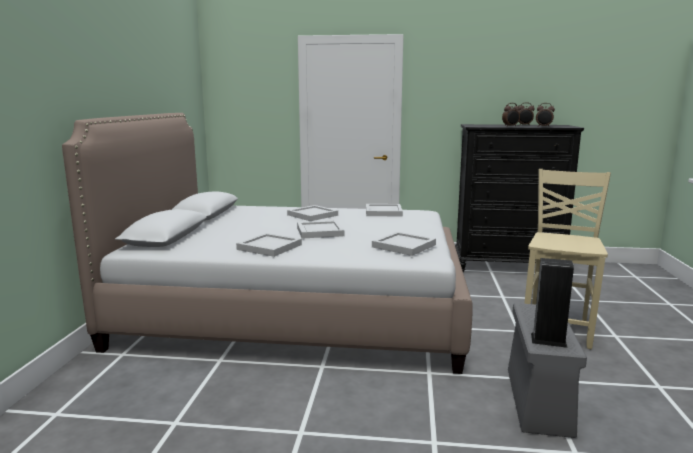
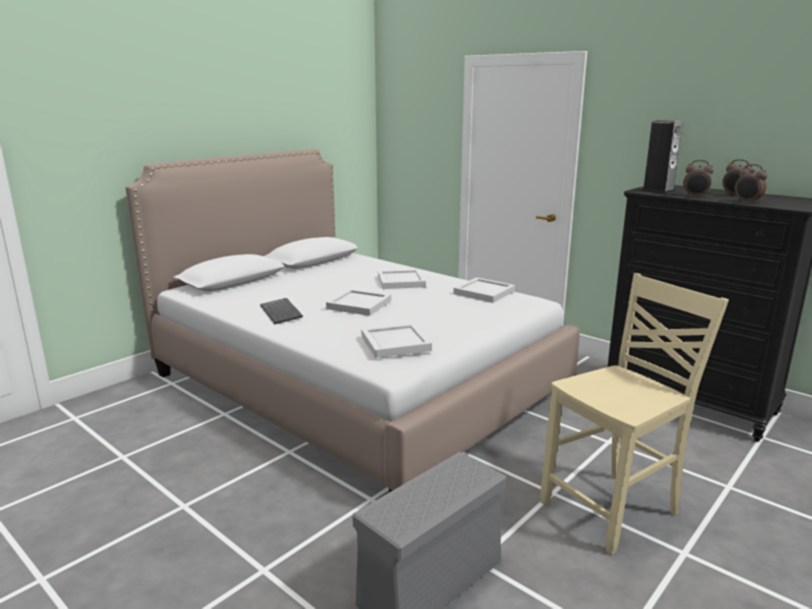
camera: 35 degrees right, 5 degrees up
white tray [236,233,302,257] -> keyboard [260,298,303,324]
speaker [531,258,574,348] -> speaker moved to [641,120,683,194]

